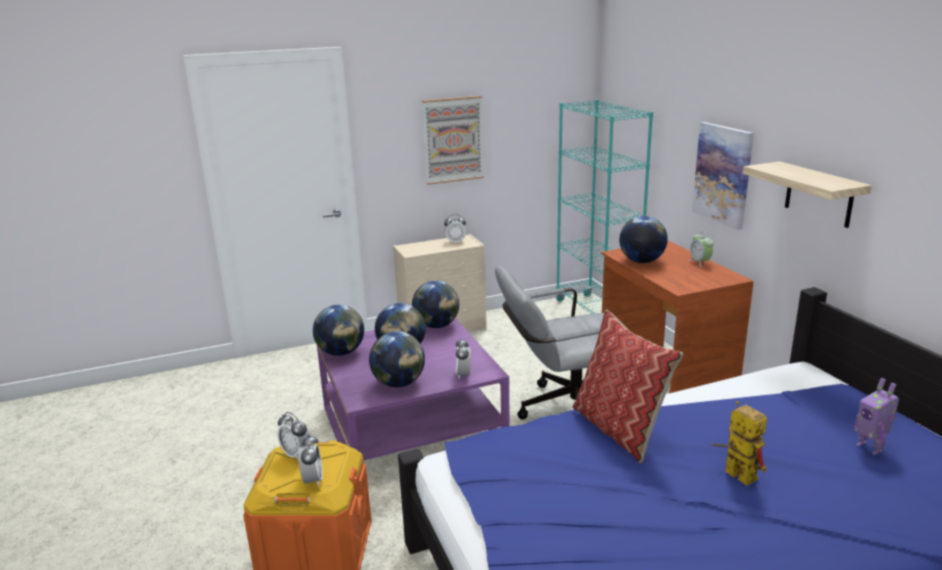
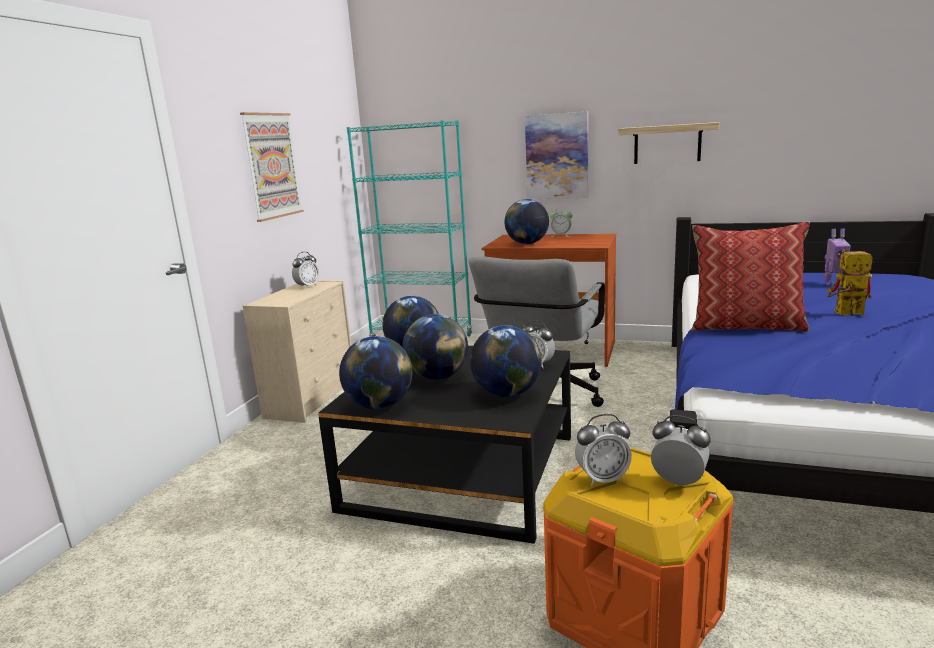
camera: 50 degrees left, 5 degrees down
purple coffee table [317,318,510,460] -> black coffee table [318,346,571,544]

